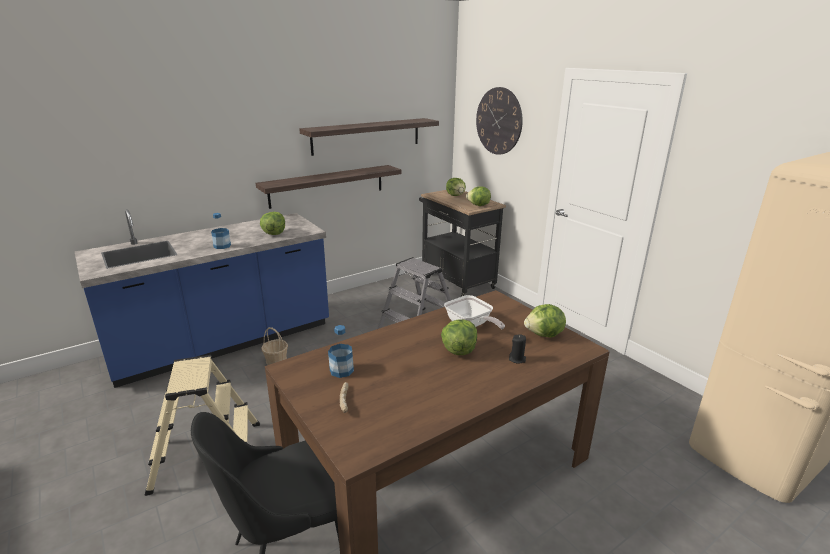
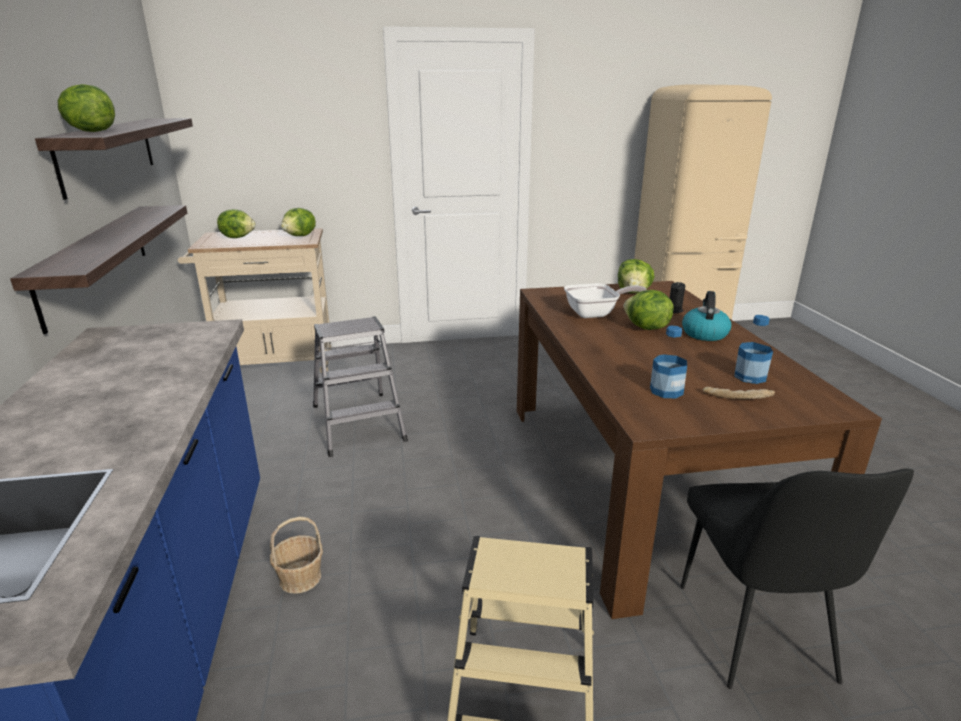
camera: 65 degrees left, 0 degrees up
bottle [211,213,231,249] -> bottle moved to [734,315,773,384]
lettuce [260,212,285,235] -> lettuce moved to [58,84,115,132]
black cart [419,190,506,297] -> beige cart [178,228,331,373]
wall clock [476,87,523,155] -> none
none -> kettle [682,291,731,341]

